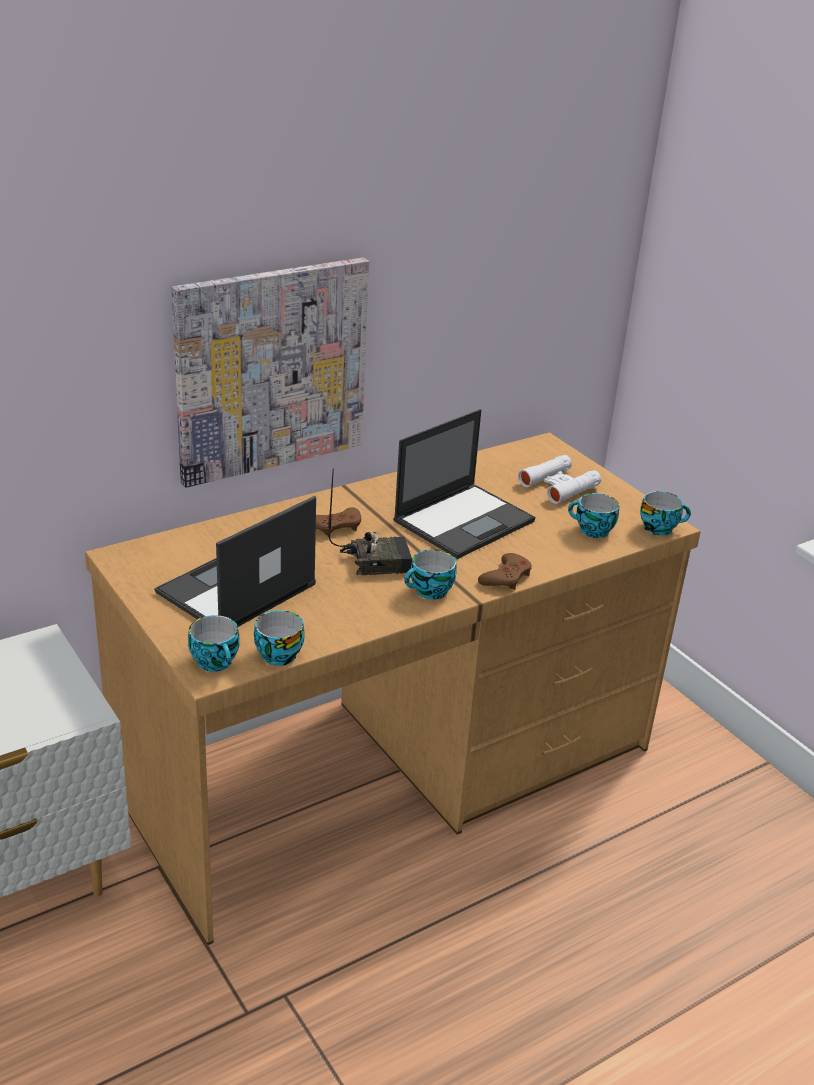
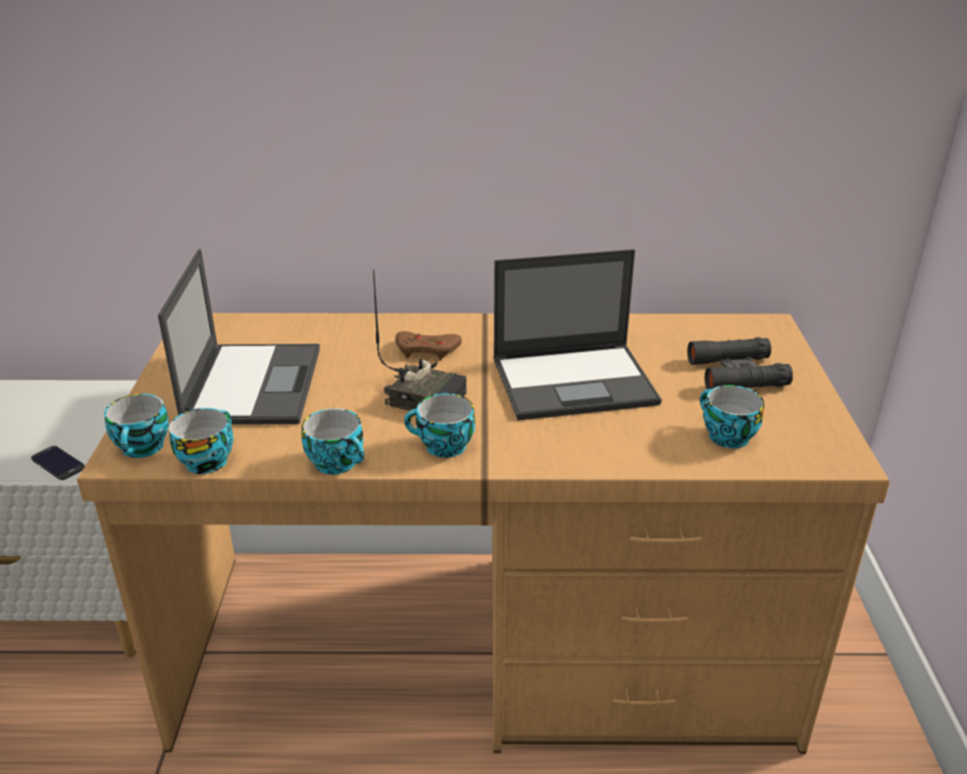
camera: 35 degrees right, 0 degrees up
laptop [155,496,316,627] -> laptop turned 105 degrees clockwise [158,249,320,424]
picture [171,257,369,488] -> none
brown game controller [478,553,532,590] -> none
white binoculars [518,455,601,504] -> black binoculars [687,337,793,389]
cup [640,491,691,536] -> cup moved to [302,408,364,475]
none -> phone [31,446,85,480]

